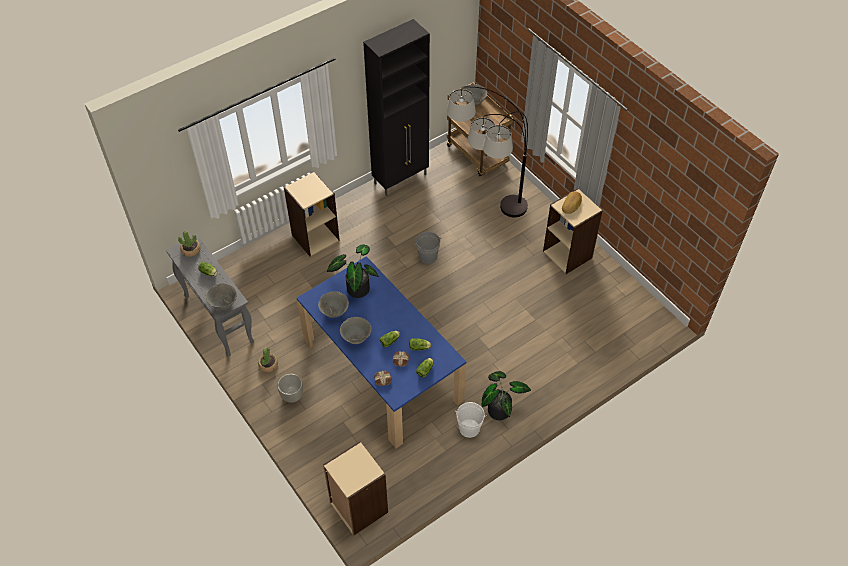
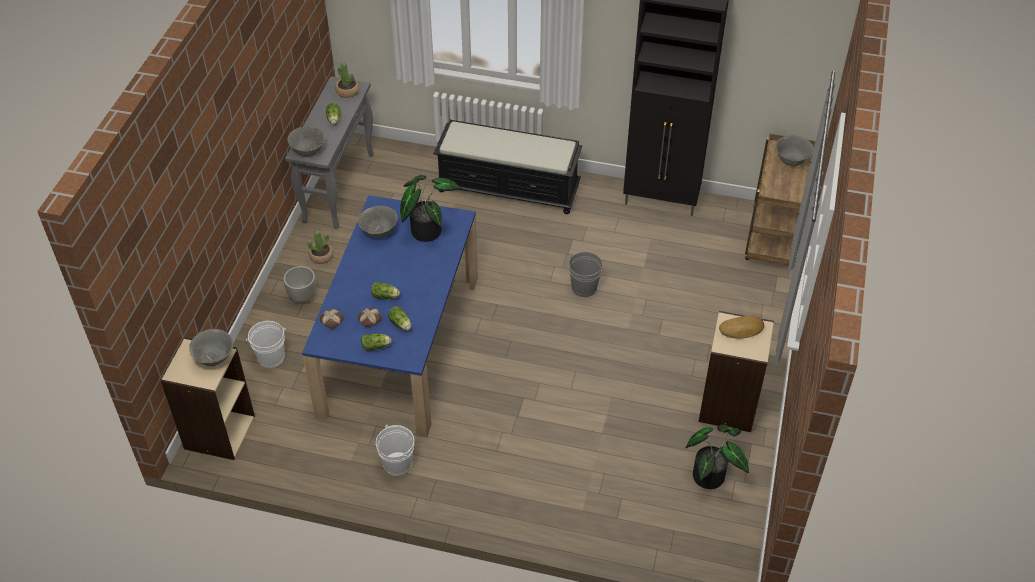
camera: 50 degrees right, 5 degrees down
beige bookcase [284,172,340,256] -> black bench [433,120,582,214]
grey bowl [340,317,371,344] -> grey bowl moved to [189,329,233,366]
floor lamp [446,86,528,218] -> none
potted plant [482,371,531,420] -> potted plant moved to [686,425,749,489]
none -> white bucket [246,321,286,368]

